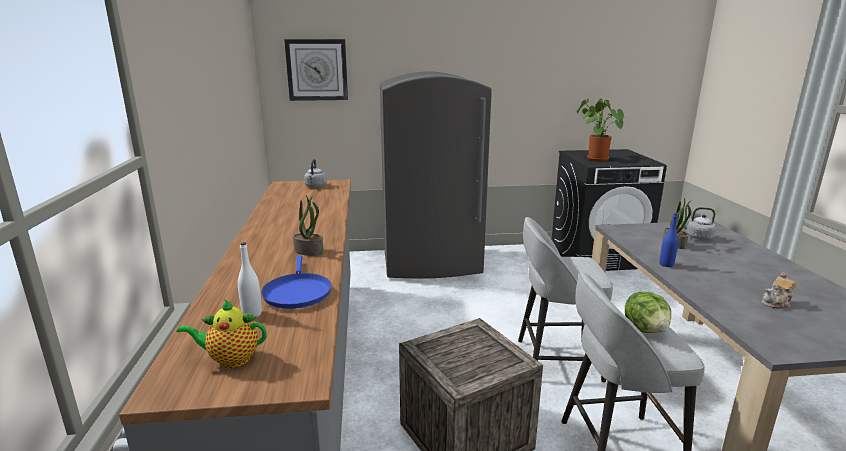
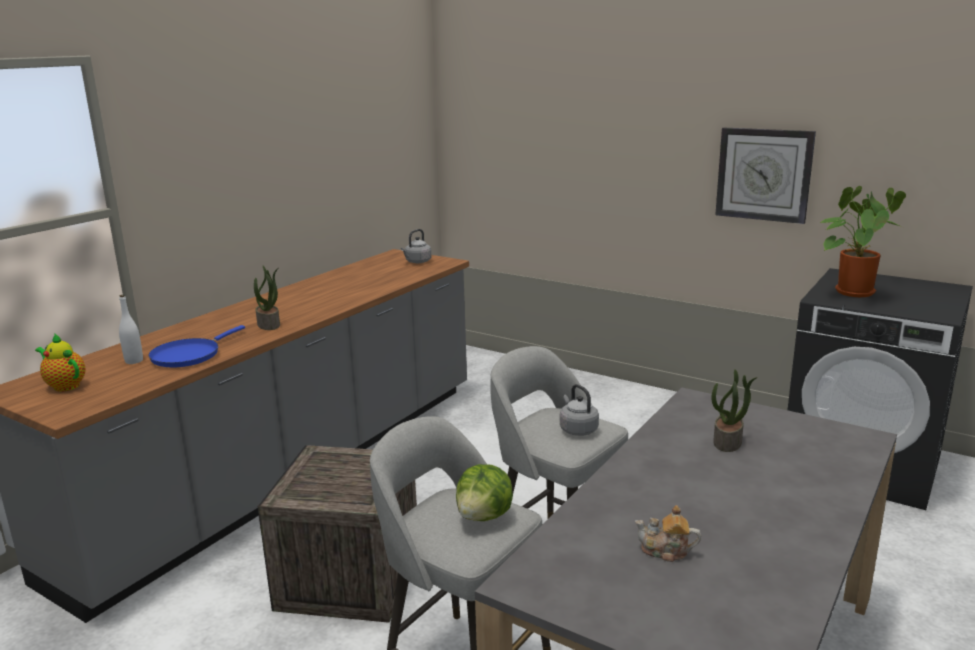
camera: 40 degrees right, 0 degrees up
wall clock [284,39,348,101] -> wall clock moved to [715,128,816,224]
grey fridge [380,71,492,278] -> none
blue bottle [660,213,678,267] -> none
grey kettle [682,207,716,240] -> grey kettle moved to [560,384,599,436]

